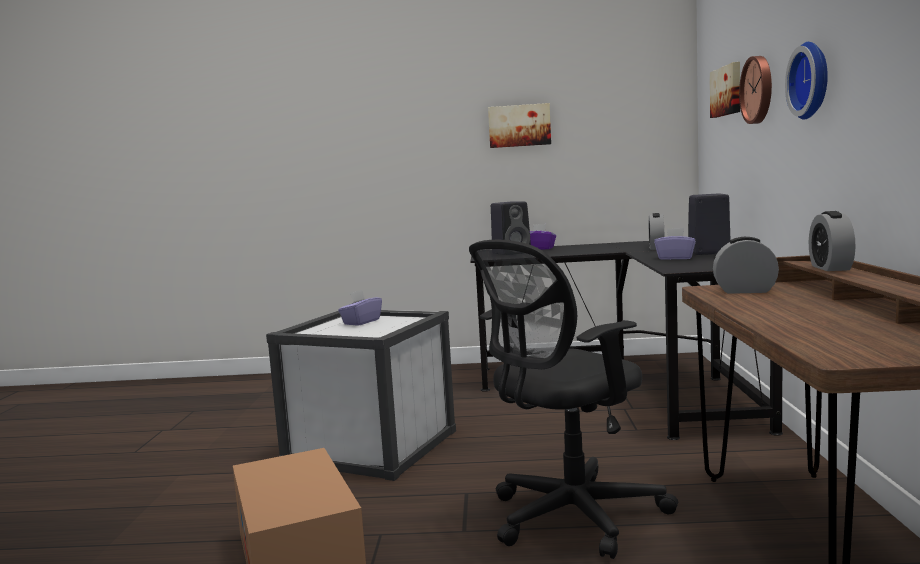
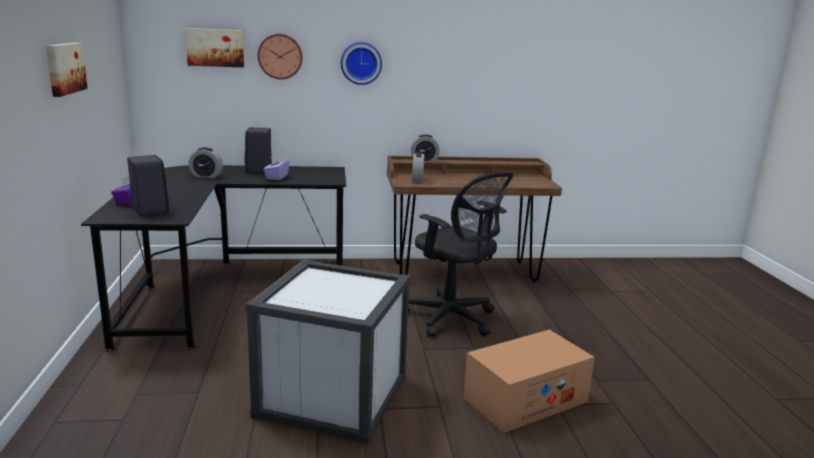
camera: 100 degrees left, 10 degrees up
purple tissue box [338,290,382,326] -> none

